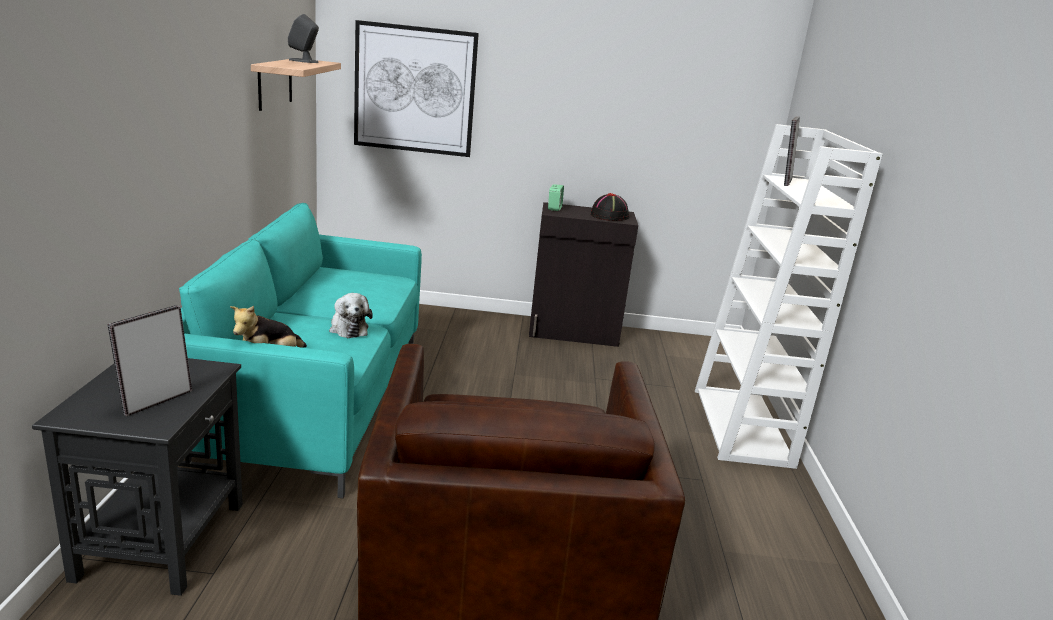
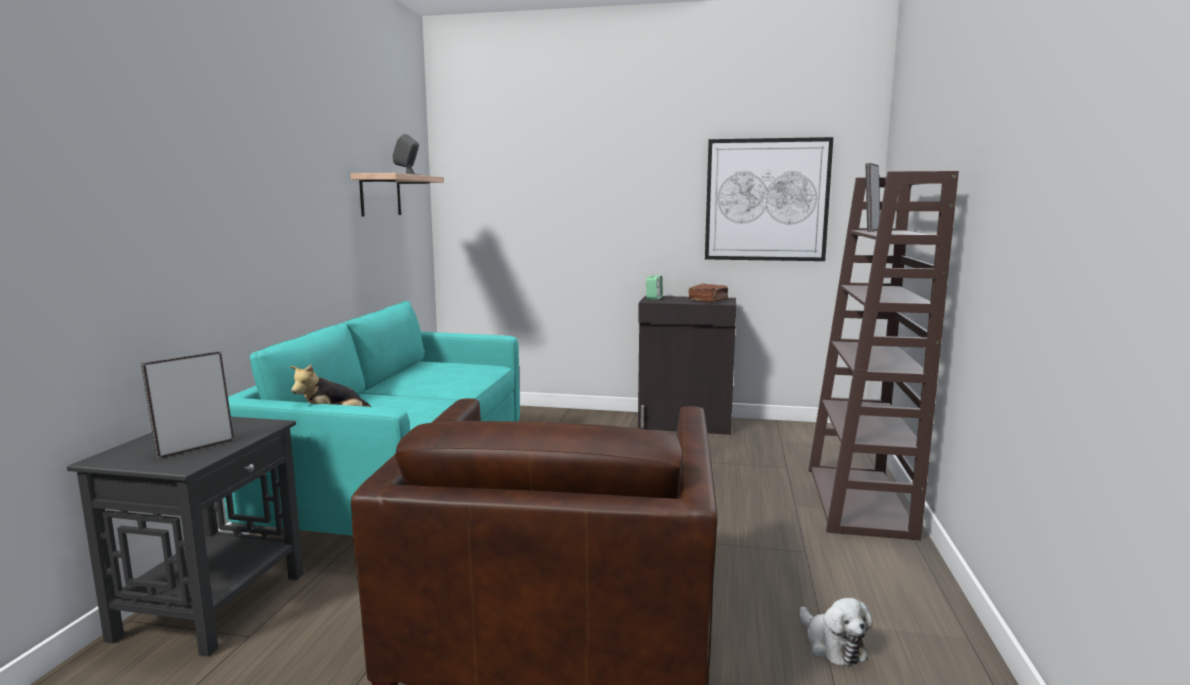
camera: 10 degrees right, 10 degrees down
plush toy [329,293,373,338] -> plush toy moved to [800,598,873,667]
picture [354,20,479,157] -> picture moved to [705,137,833,261]
black hat [591,193,629,221] -> brown book [689,284,728,302]
white bookcase [695,124,883,469] -> brown bookcase [808,171,959,541]

